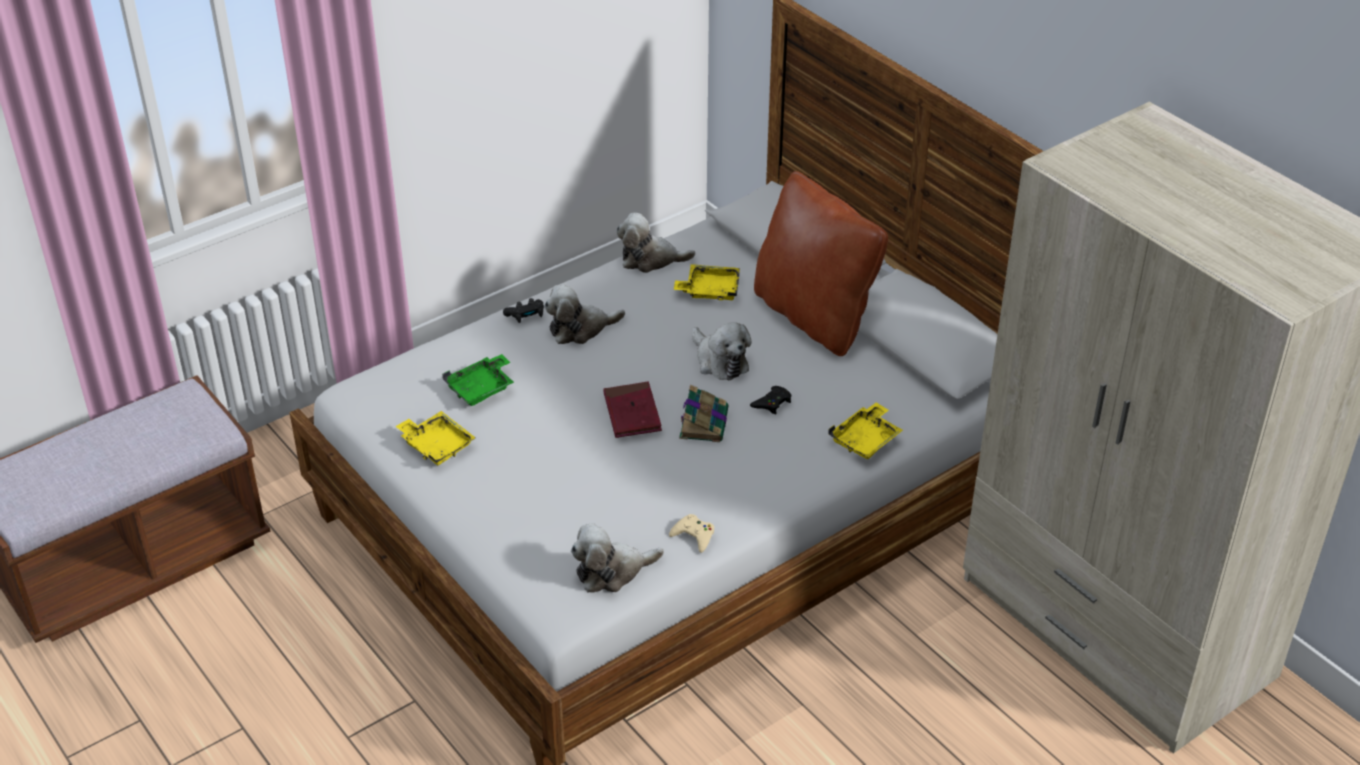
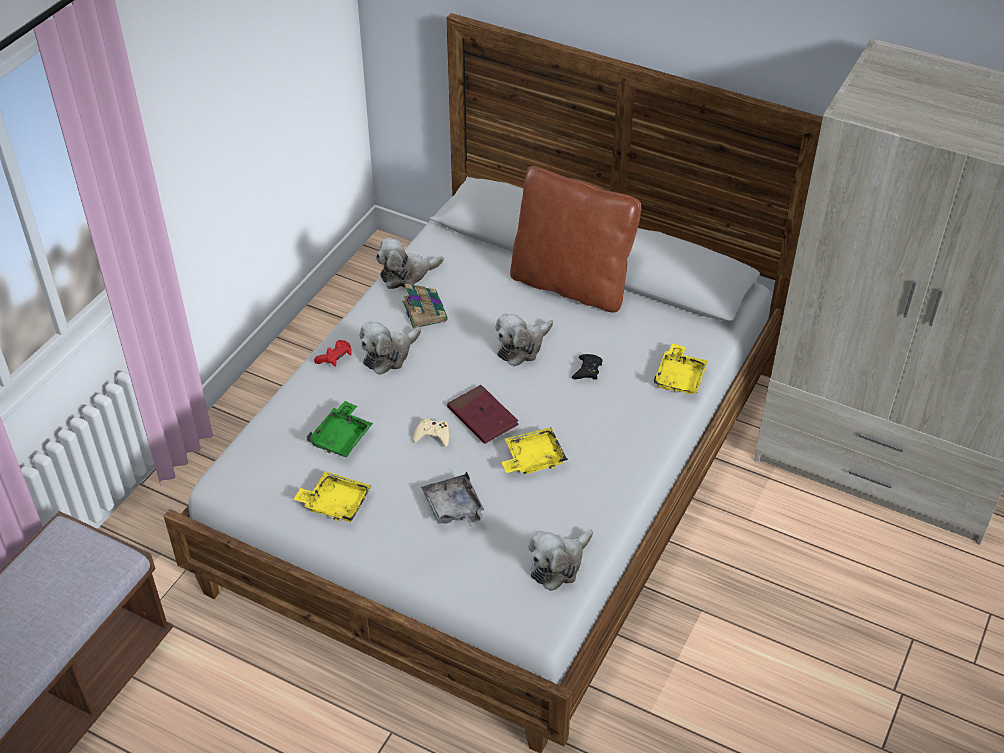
camera: 25 degrees left, 5 degrees up
black game controller [503,298,544,323] -> red game controller [314,340,352,367]
beige game controller [669,514,714,553] -> beige game controller moved to [413,418,449,447]
yellow tray [674,264,740,300] -> yellow tray moved to [501,428,568,475]
book [679,385,728,442] -> book moved to [403,284,448,329]
plush toy [692,322,752,380] -> plush toy turned 105 degrees clockwise [495,313,553,367]
none -> grey tray [421,471,485,526]

